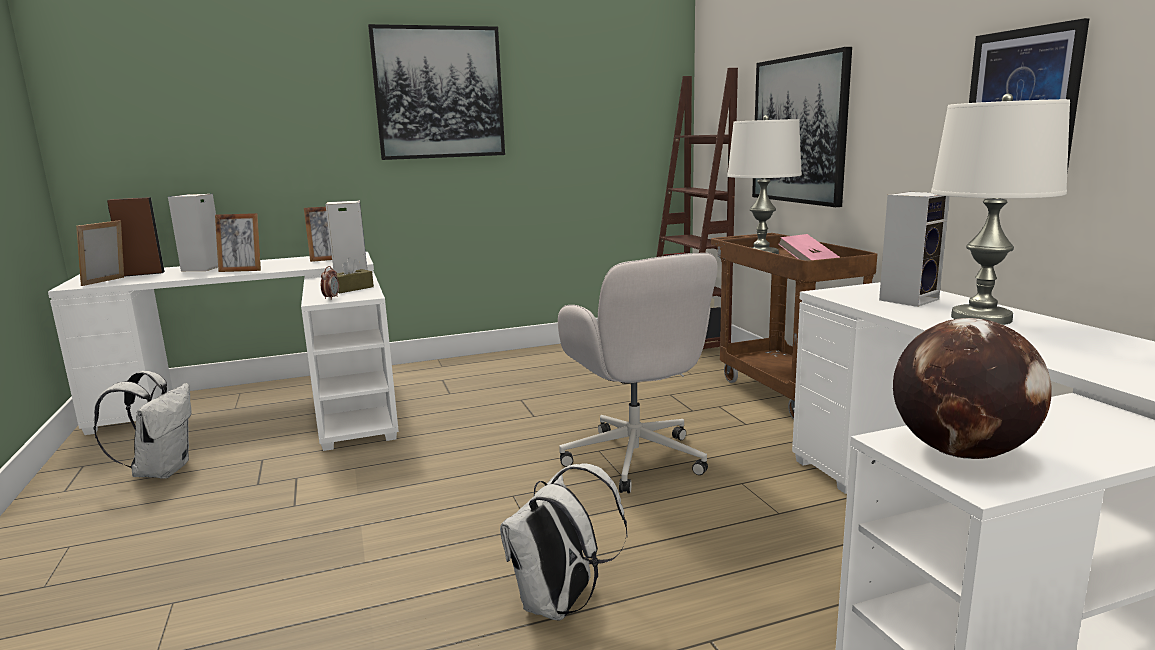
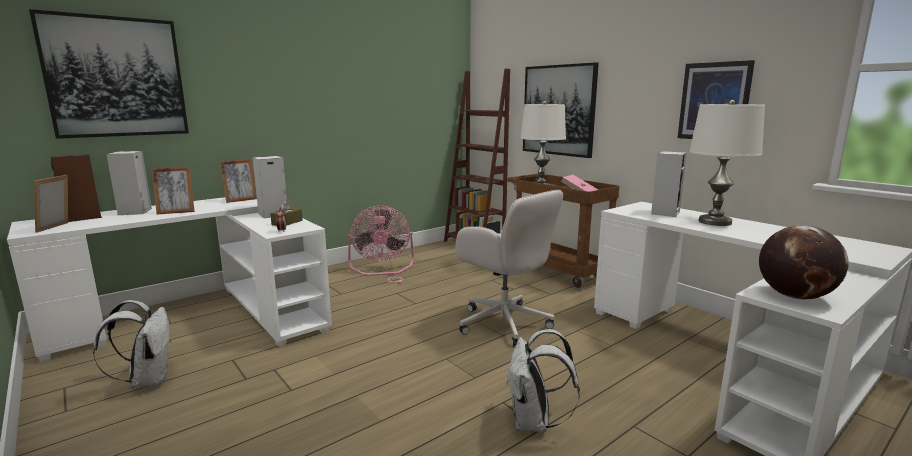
camera: 20 degrees left, 0 degrees up
picture [368,24,505,160] -> picture moved to [29,9,189,139]
none -> pink fan [348,206,414,284]

